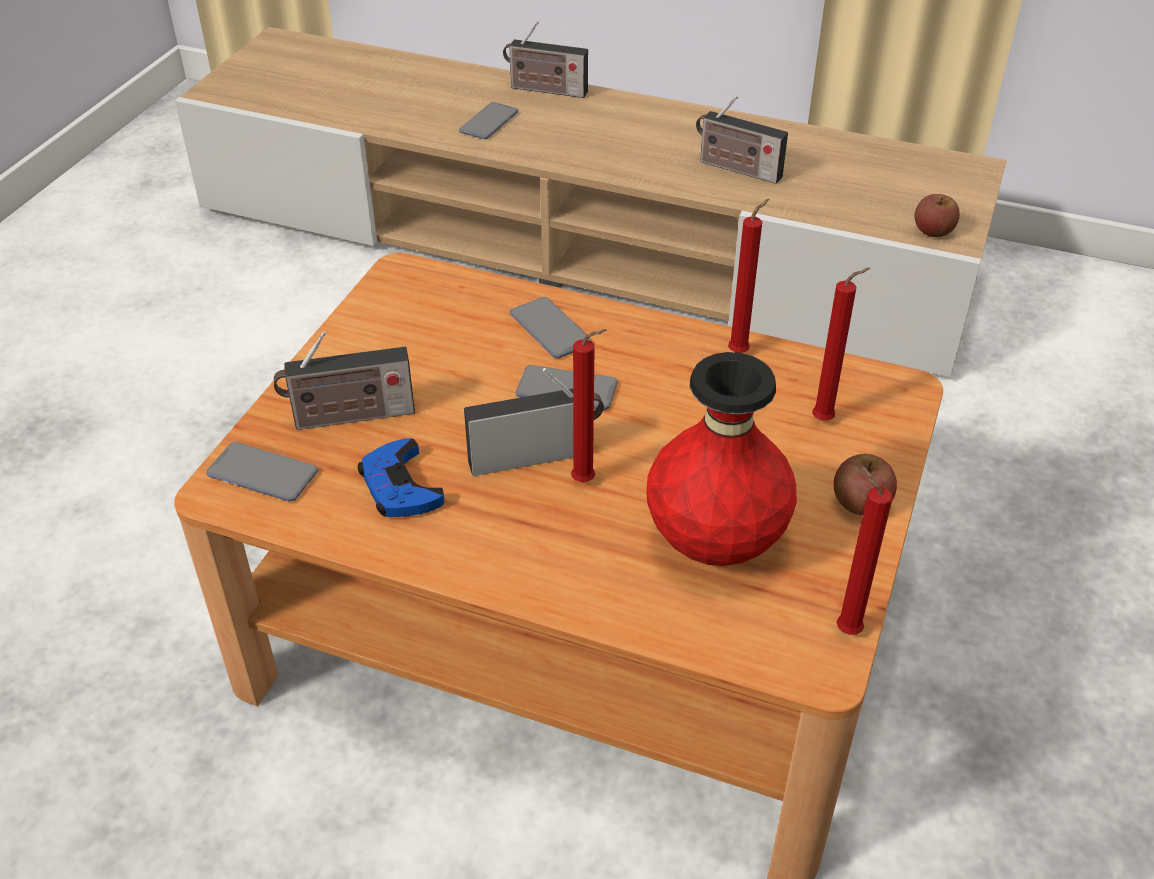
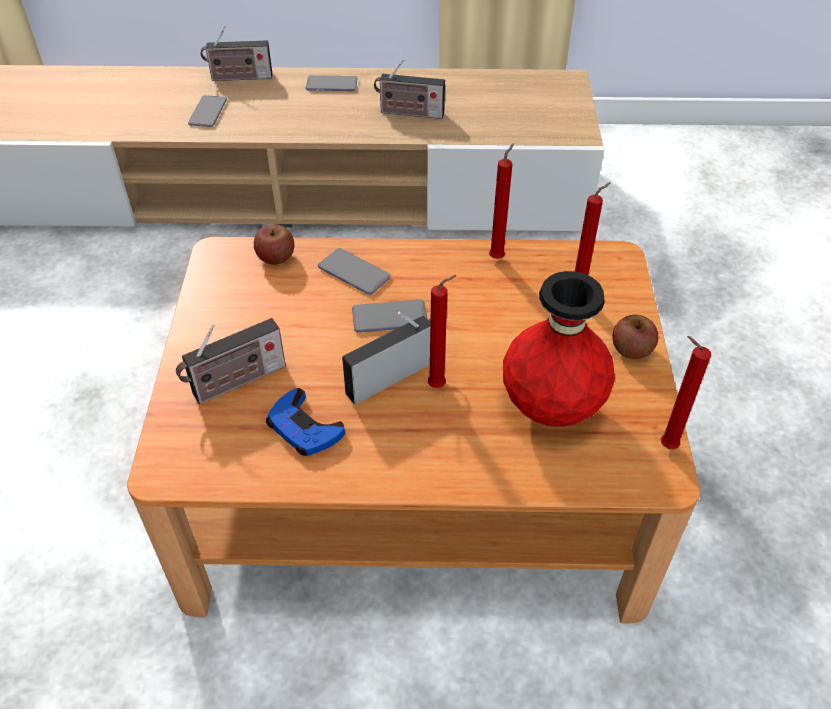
camera: 20 degrees left, 5 degrees up
phone [207,442,318,502] -> phone moved to [306,75,358,91]
apple [915,194,960,237] -> apple moved to [254,224,294,265]

